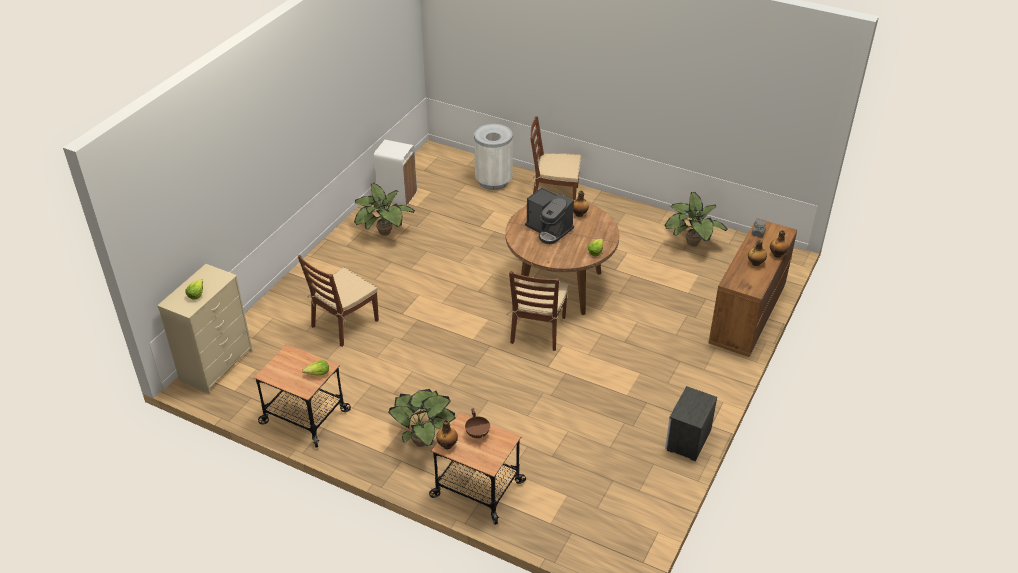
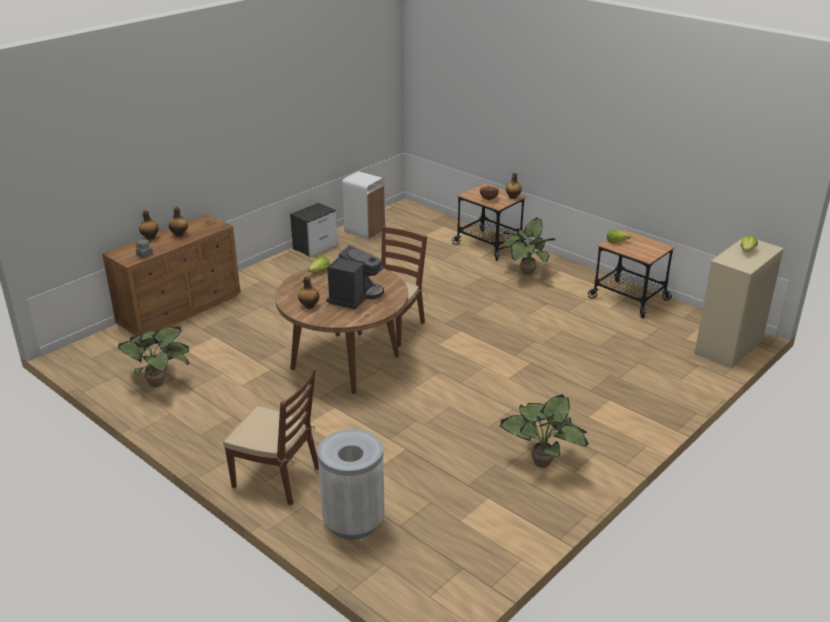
camera: 165 degrees left, 10 degrees down
brown chair [298,255,379,347] -> none
white trash can [374,140,417,206] -> white trash can moved to [342,171,385,239]
coffee machine [525,188,574,244] -> coffee machine turned 60 degrees clockwise [326,245,384,310]

